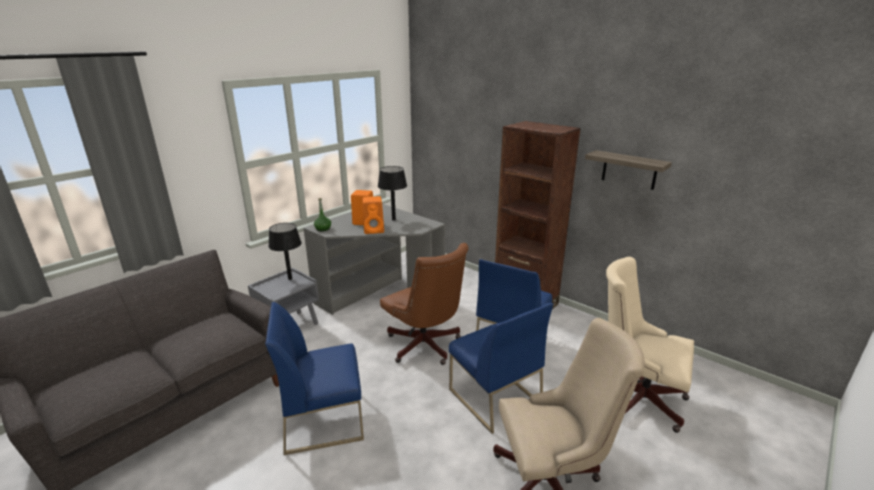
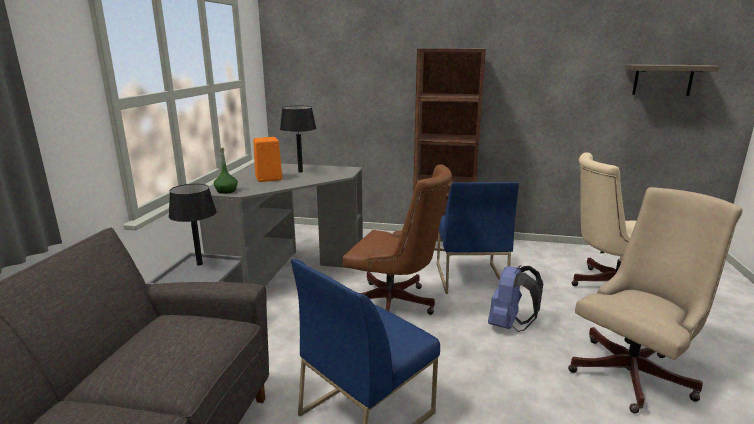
camera: 30 degrees left, 5 degrees down
orange speaker [363,196,384,234] -> none
blue chair [449,303,553,434] -> blue backpack [488,265,543,332]
shelf [585,150,672,190] -> shelf moved to [625,64,719,96]

